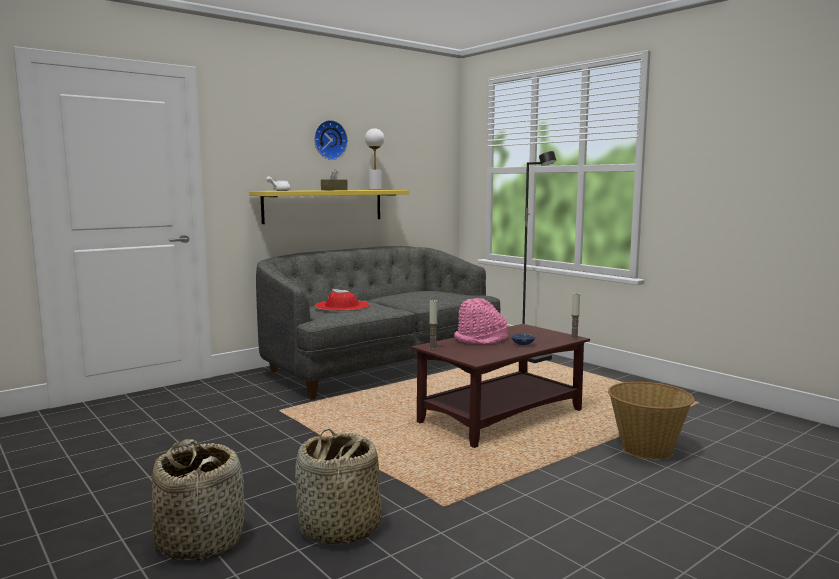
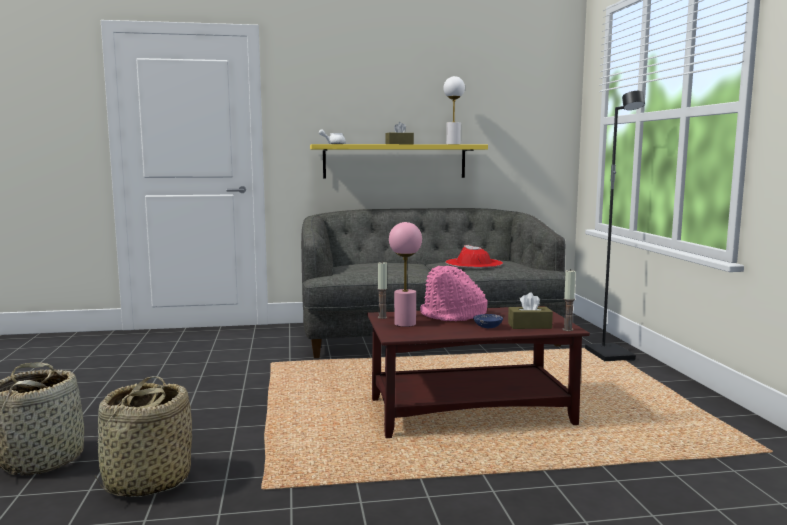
camera: 30 degrees right, 0 degrees up
wall clock [314,120,348,160] -> none
red hat [315,289,370,311] -> red hat moved to [445,245,503,268]
basket [608,382,695,460] -> none
none -> pink table lamp [389,222,422,327]
none -> brown tissue box [508,292,553,329]

